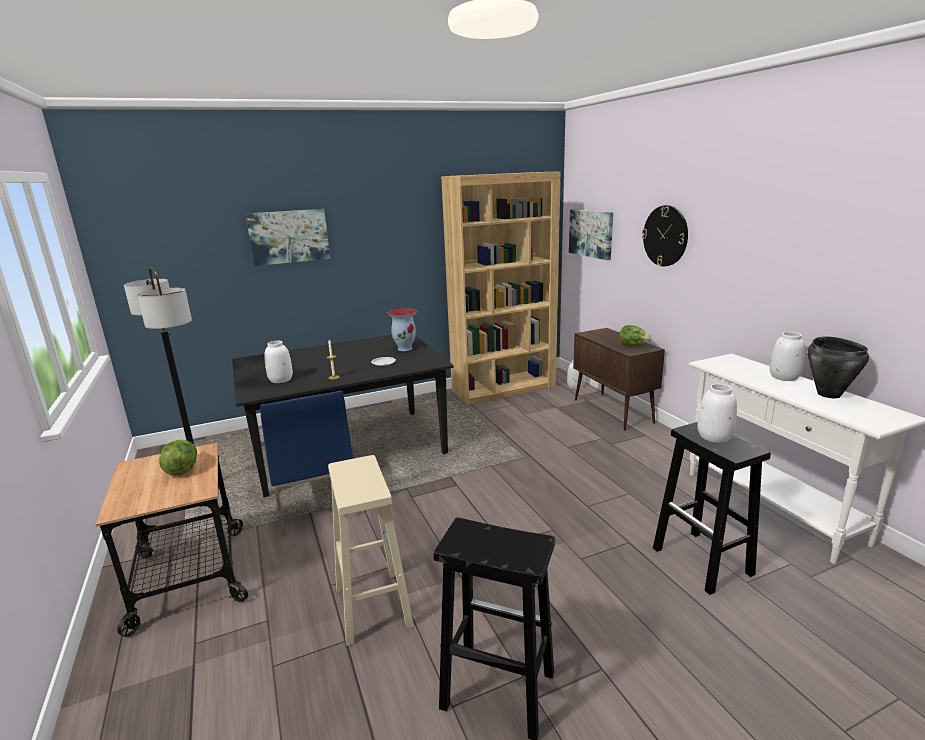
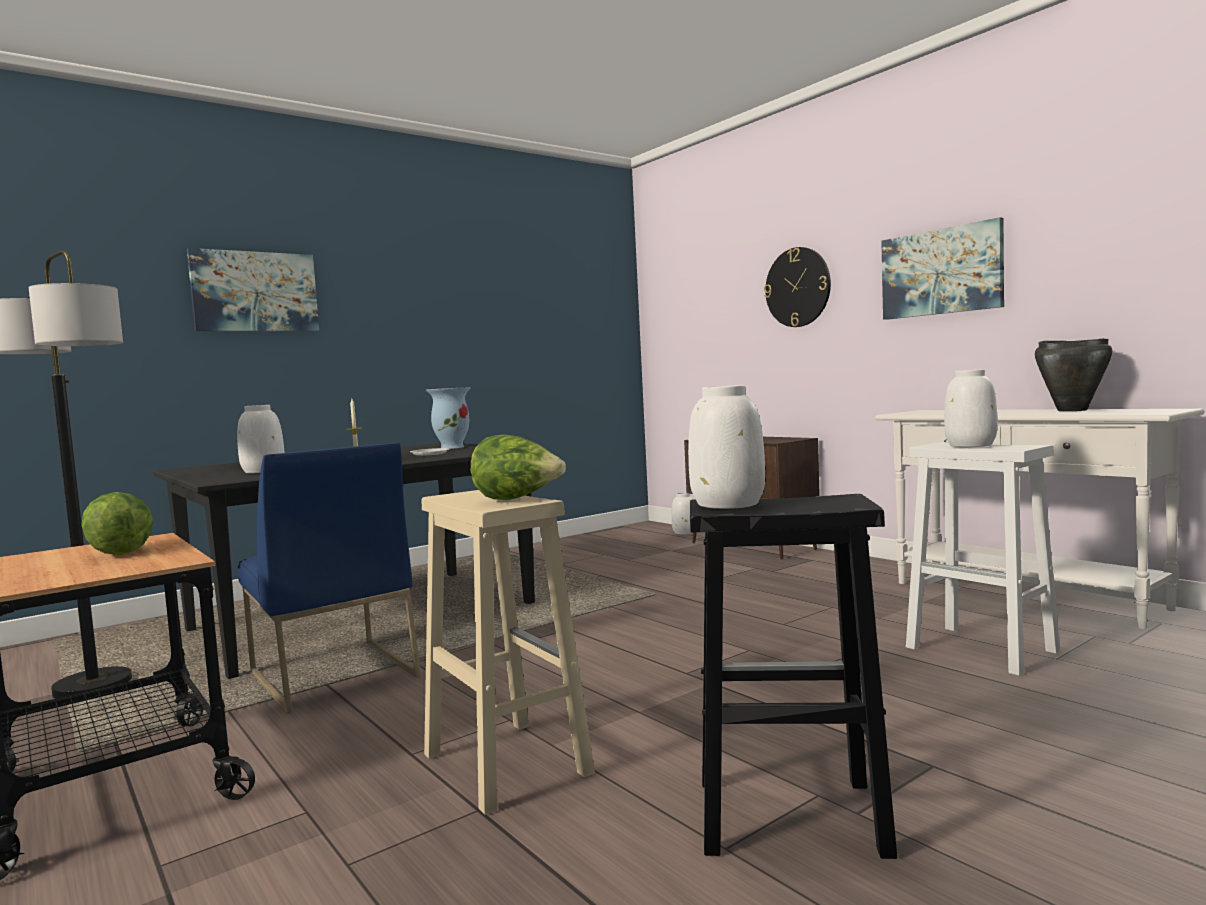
camera: 15 degrees left, 15 degrees down
brown bookcase [441,171,560,405] -> none
picture [569,209,613,260] -> picture moved to [881,217,1004,320]
lettuce [619,325,652,346] -> lettuce moved to [471,434,566,500]
black stool [653,422,771,595] -> white stool [906,442,1060,676]
white vase [770,332,805,381] -> white vase moved to [688,385,765,509]

